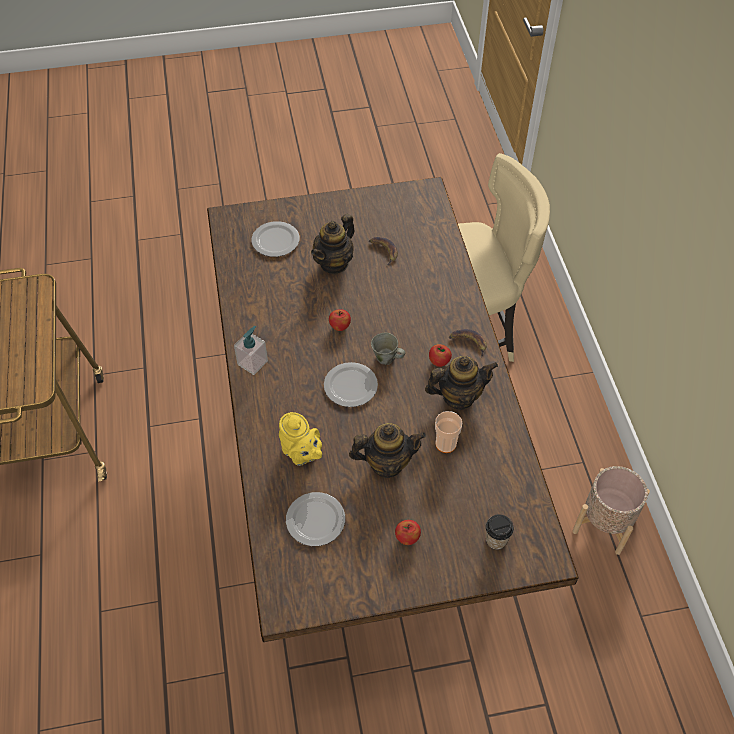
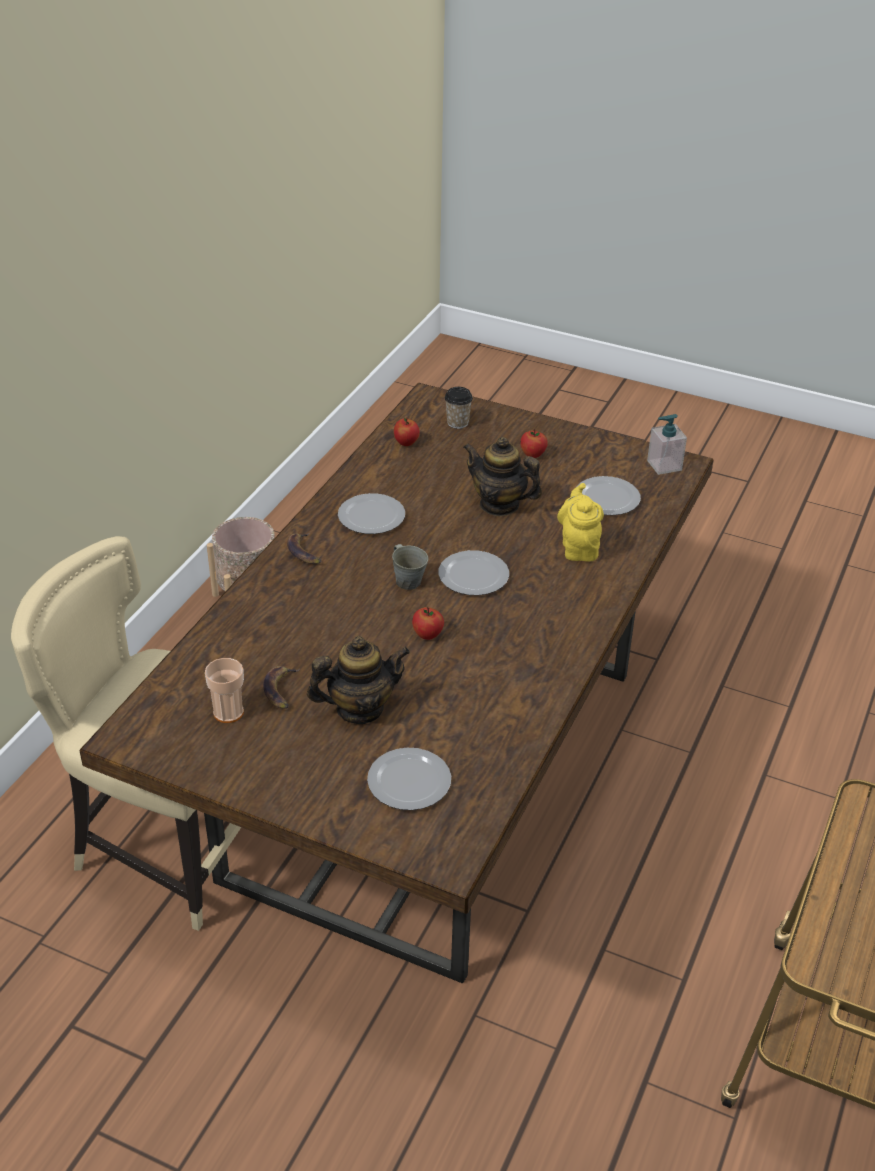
camera: 145 degrees left, 15 degrees down
soap dispenser [234,326,268,375] -> soap dispenser moved to [647,414,687,475]
teapot [425,356,498,410] -> plate [338,493,405,534]
apple [429,344,452,367] -> apple moved to [394,417,420,446]
cup [435,411,462,453] -> cup moved to [205,658,244,723]

